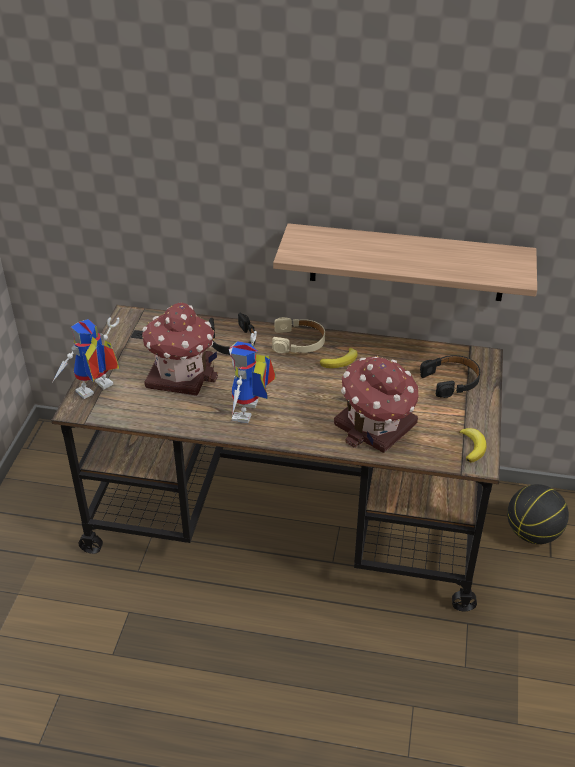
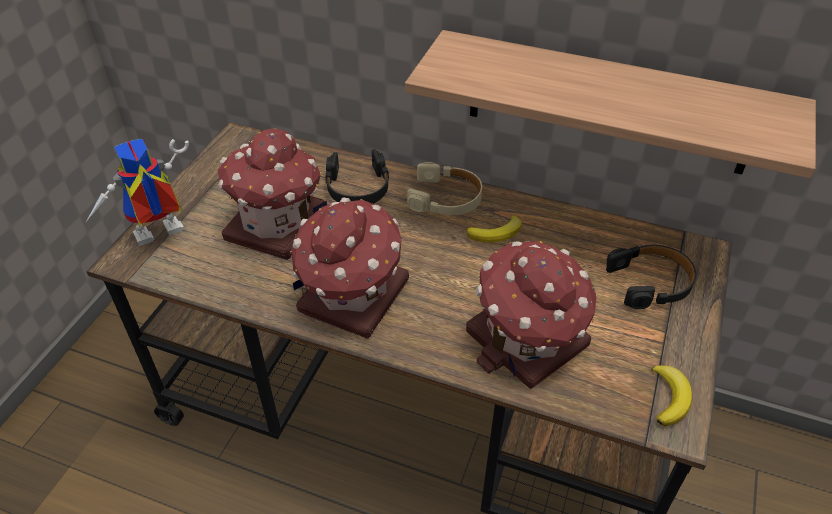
camera: 10 degrees right, 5 degrees up
toy robot [229,331,276,423] -> toy house [290,197,409,339]
basketball [507,484,569,544] -> none

